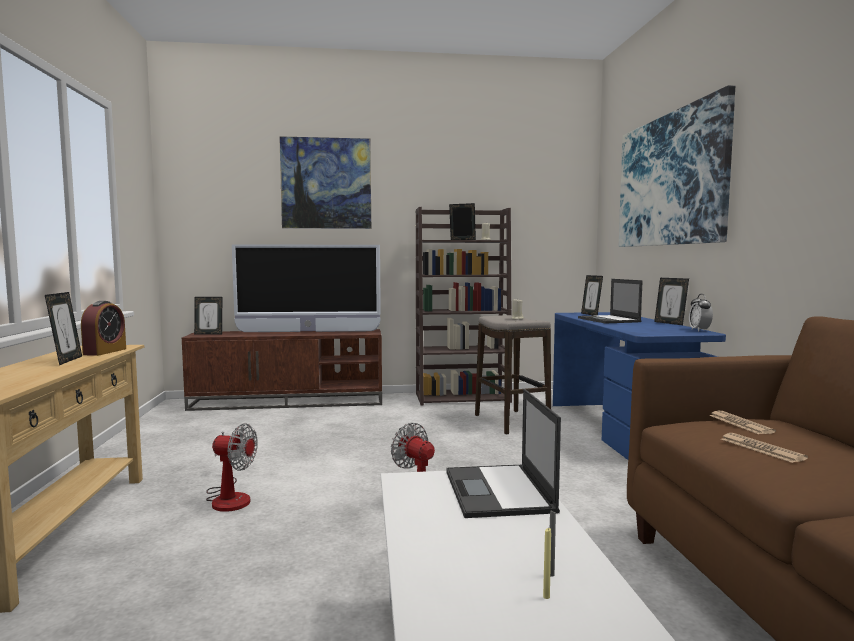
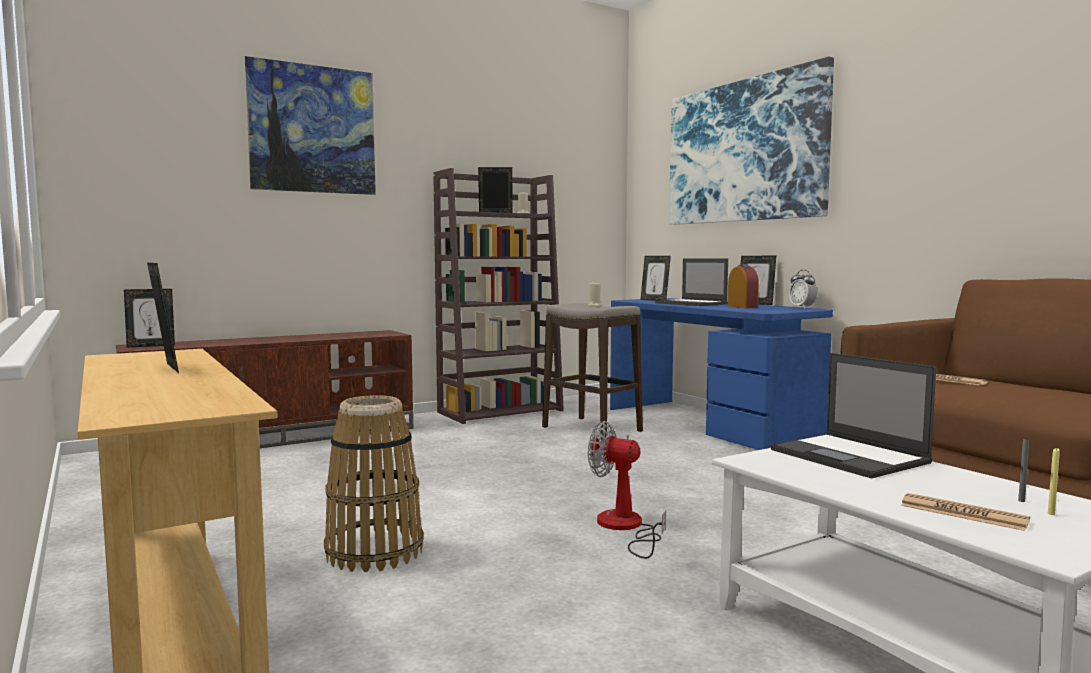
camera: 25 degrees left, 0 degrees up
alarm clock [81,301,126,356] -> alarm clock moved to [728,264,759,308]
fan [206,423,258,512] -> basket [324,395,424,572]
television [232,244,381,332] -> none
newspaper [721,433,808,463] -> newspaper moved to [901,493,1030,531]

